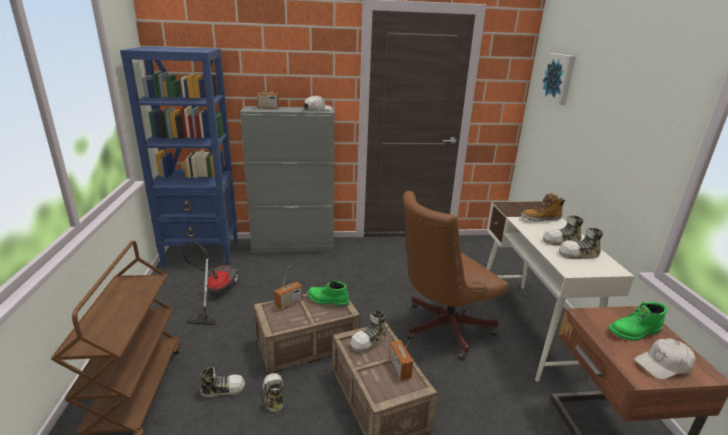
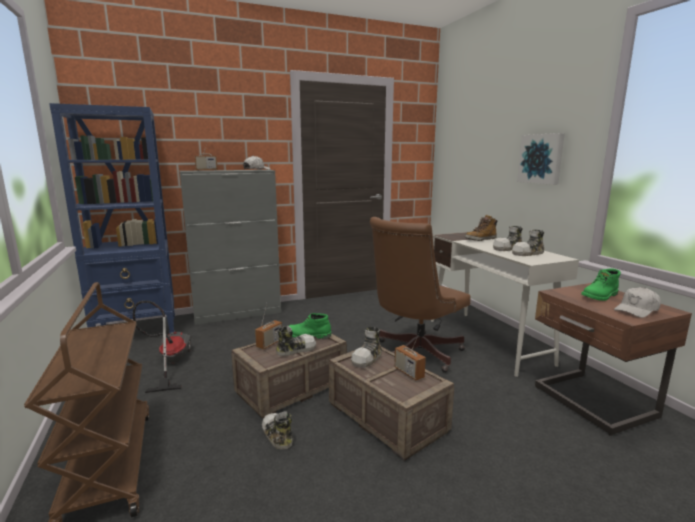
camera: 15 degrees left, 10 degrees down
shoe [200,367,245,398] -> shoe moved to [276,326,316,356]
picture [539,53,576,105] -> picture moved to [517,133,565,185]

